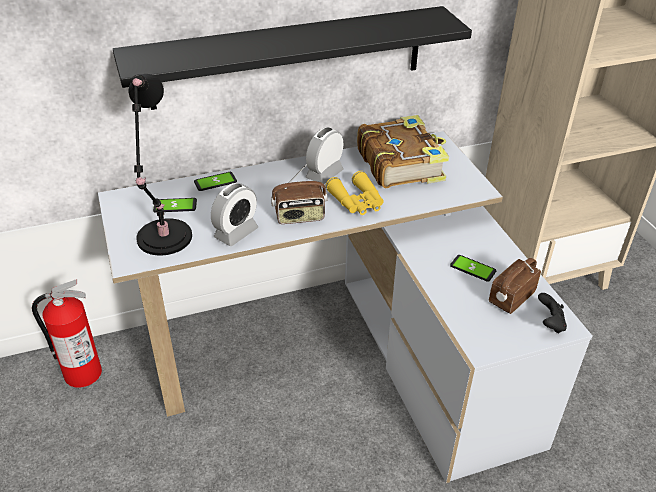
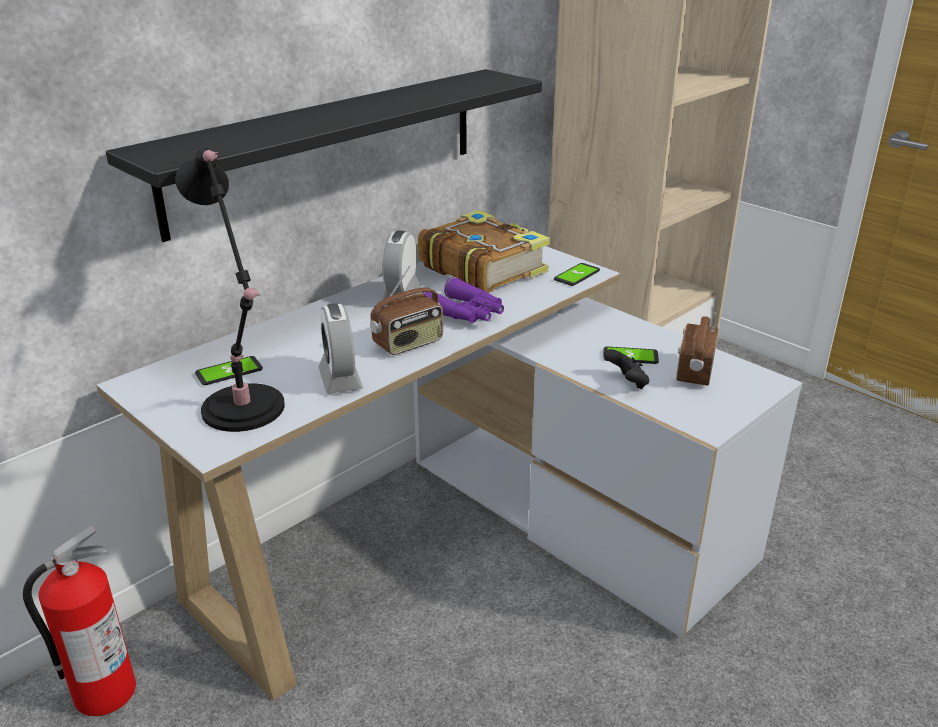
camera: 25 degrees left, 10 degrees down
phone [194,172,237,191] -> phone moved to [554,263,600,286]
alarm clock [211,183,258,246] -> alarm clock turned 150 degrees clockwise [318,303,363,394]
yellow binoculars [326,171,384,215] -> purple binoculars [422,277,504,323]
black game controller [538,293,567,333] -> black game controller moved to [604,349,649,389]

